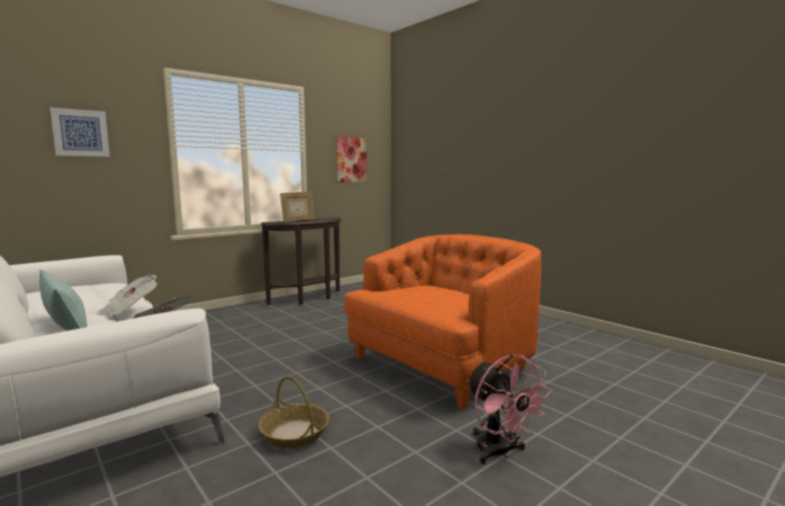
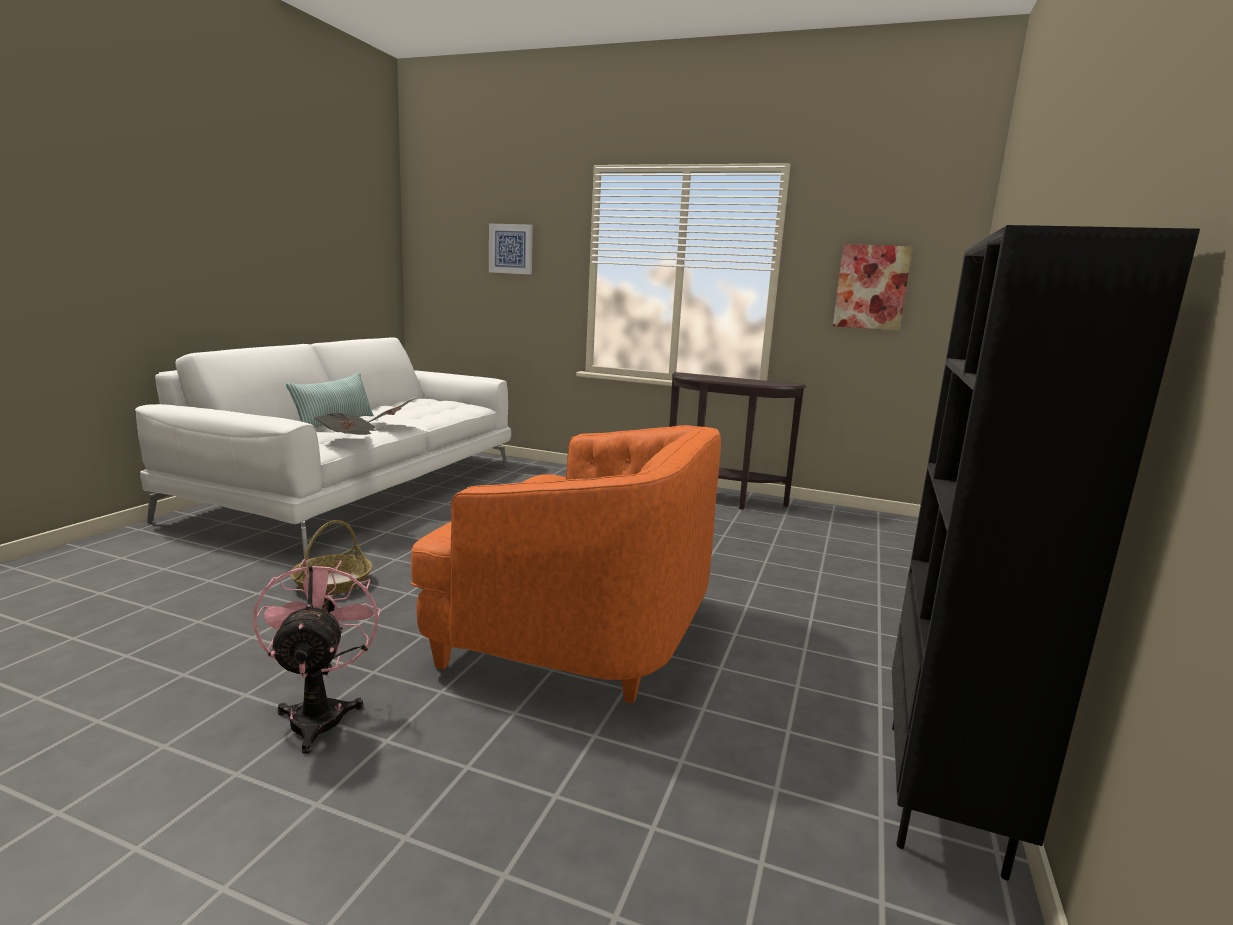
camera: 60 degrees right, 5 degrees up
picture frame [280,191,315,222] -> none
pink fan [467,354,552,464] -> pink fan turned 135 degrees clockwise [253,559,381,754]
none -> black bookcase [892,225,1200,880]

